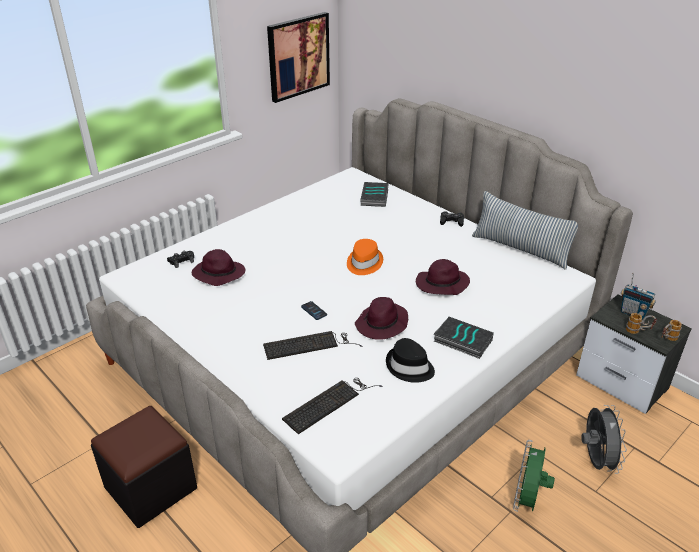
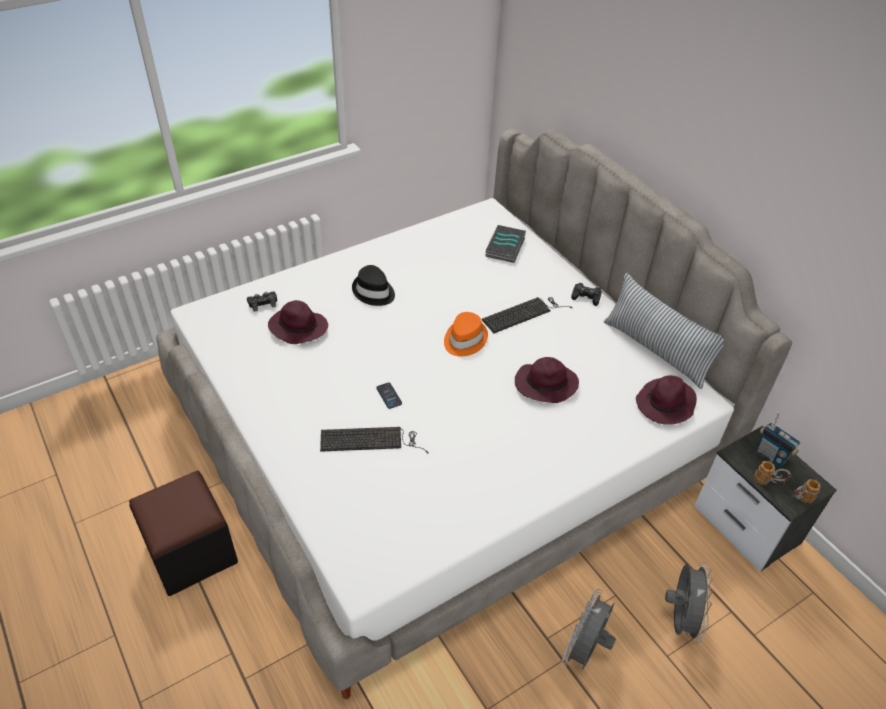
camera: 10 degrees right, 10 degrees up
picture [267,12,330,103] -> none
keyboard [282,378,382,434] -> keyboard moved to [482,297,573,333]
purple hat [355,297,408,340] -> purple hat moved to [636,375,697,425]
black hat [386,338,435,383] -> black hat moved to [352,265,395,306]
book [434,317,494,359] -> none
green fan [513,440,555,512] -> grey fan [562,589,616,670]

